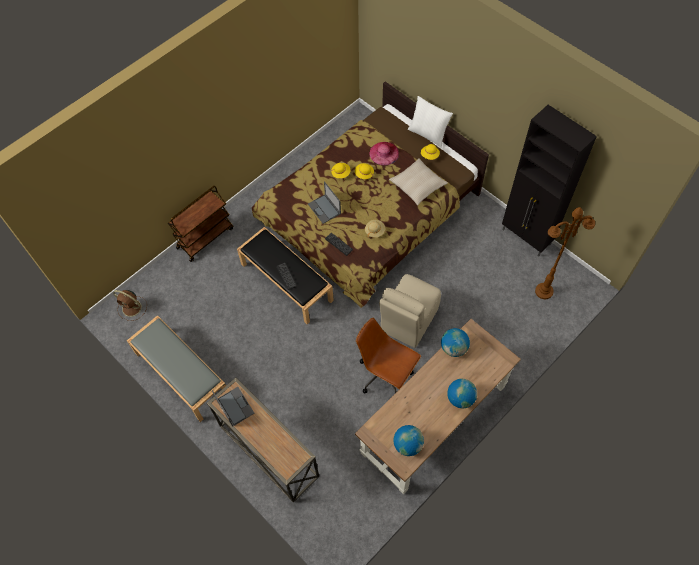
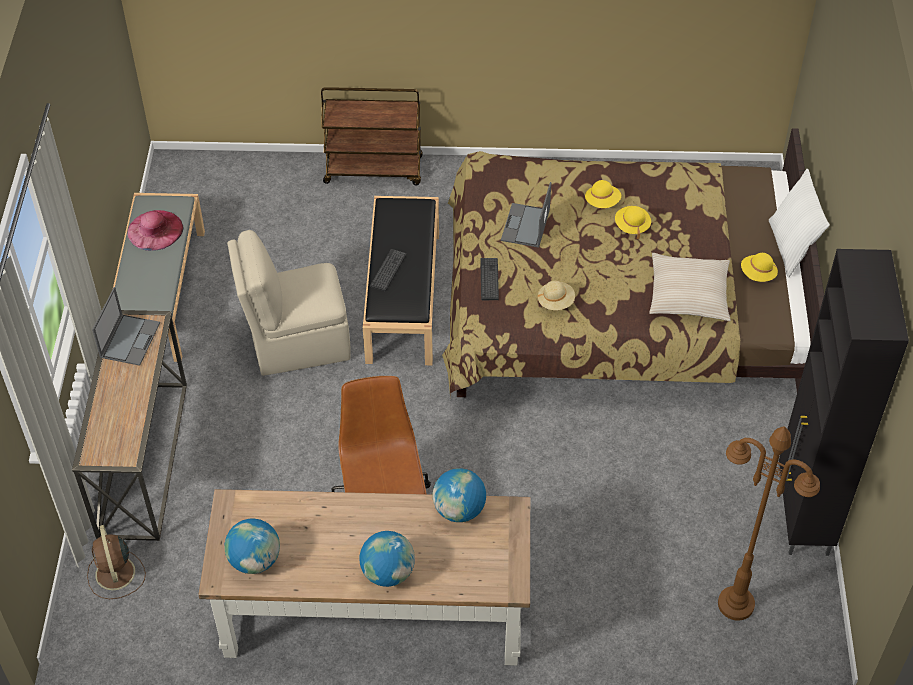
camera: 45 degrees right, 10 degrees down
brown fan [113,290,147,321] -> brown fan moved to [87,525,146,599]
pink hat [370,142,399,165] -> pink hat moved to [127,210,183,251]
beige chair [379,274,441,348] -> beige chair moved to [227,230,351,376]

